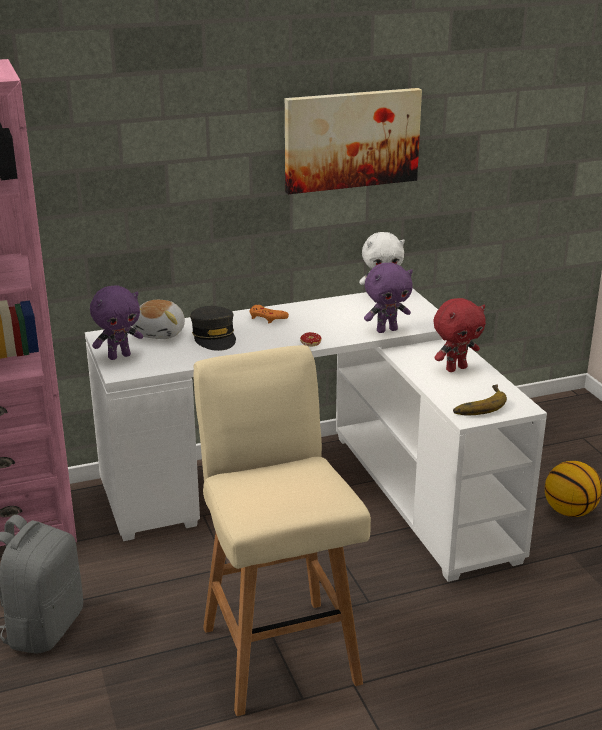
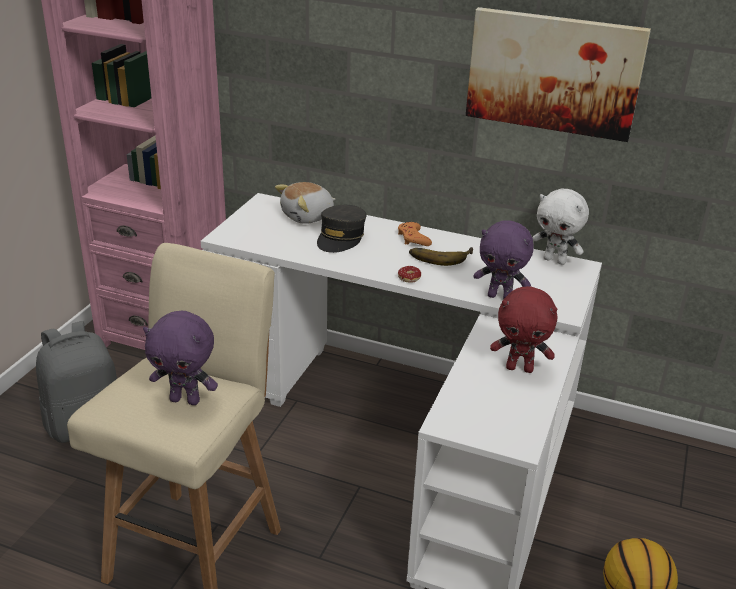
camera: 40 degrees right, 5 degrees up
purple plush toy [90,285,143,360] -> purple plush toy moved to [143,311,218,405]
banana [453,385,507,415] -> banana moved to [409,247,473,266]

